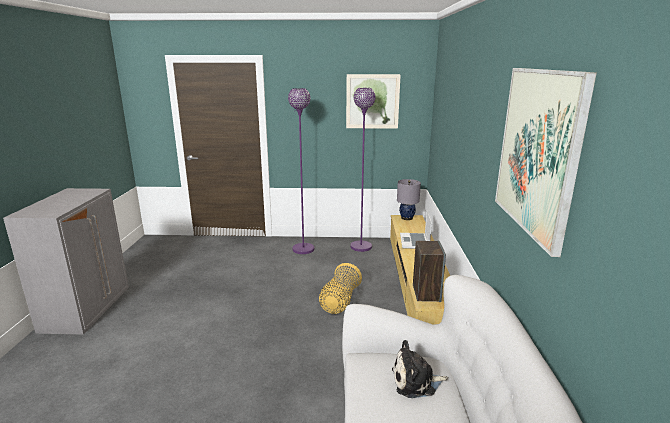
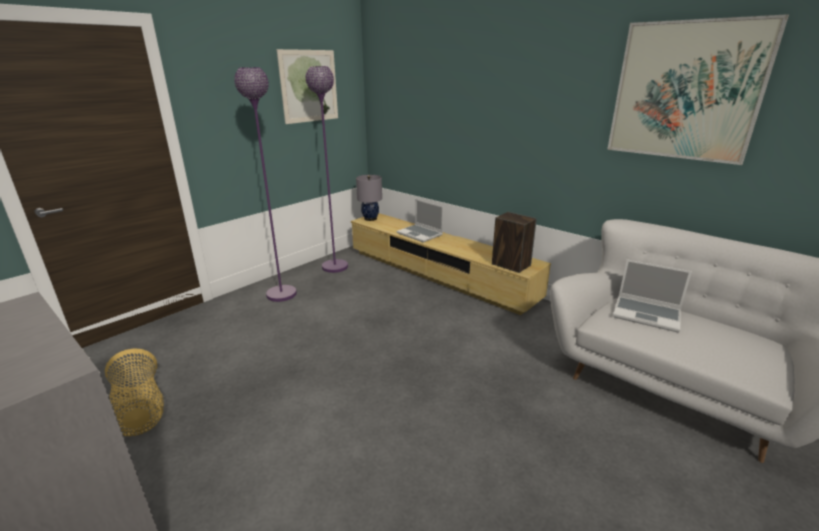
camera: 50 degrees left, 5 degrees up
basket [319,263,362,314] -> basket moved to [105,348,164,436]
plush toy [392,340,448,398] -> laptop [613,259,692,332]

